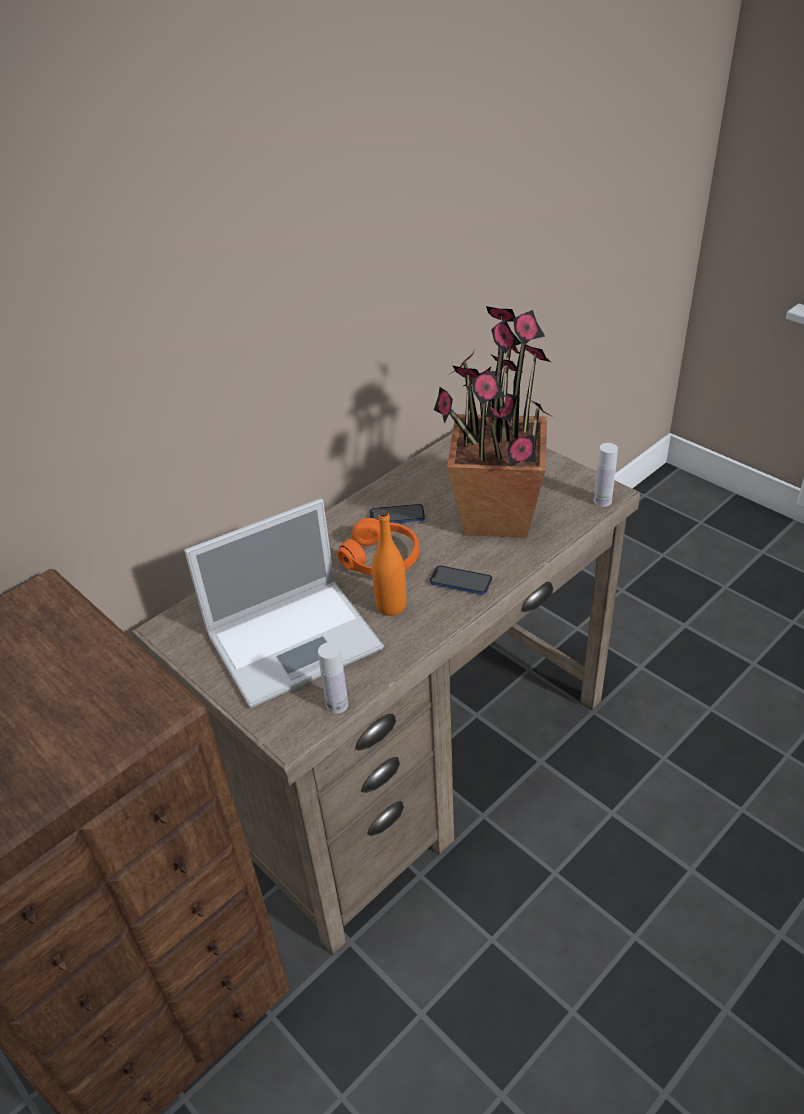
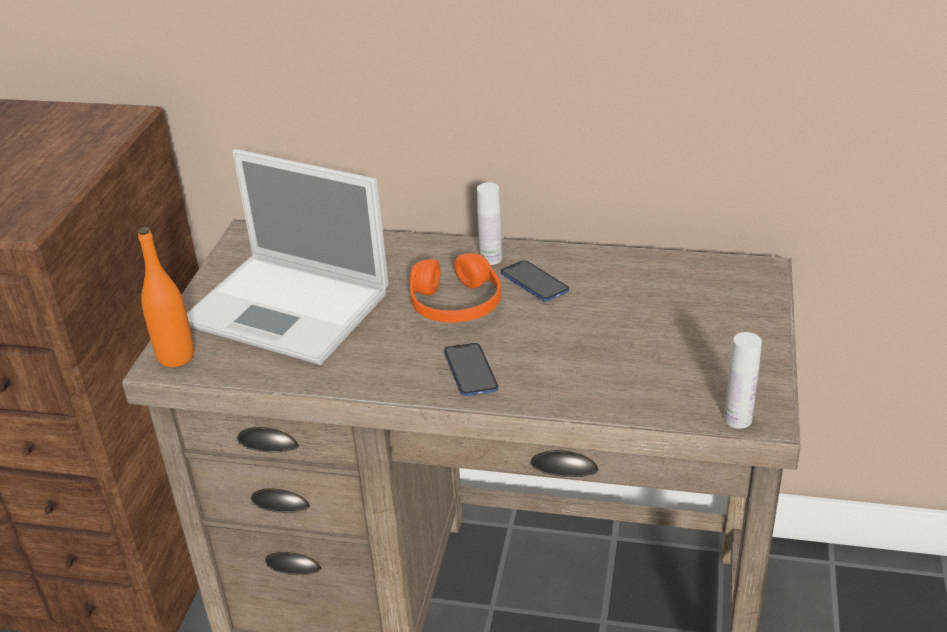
camera: 55 degrees right, 5 degrees down
white bottle [318,642,348,714] -> white bottle moved to [477,182,502,265]
orange bottle [372,510,406,616] -> orange bottle moved to [138,227,194,367]
potted plant [434,306,551,538] -> none

